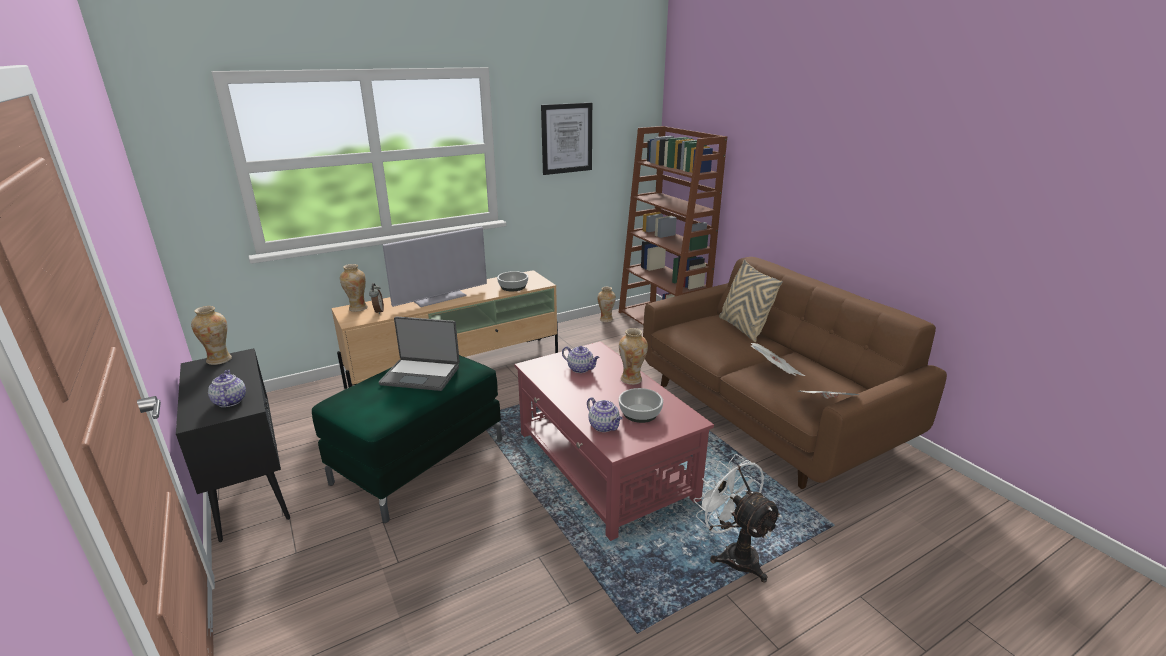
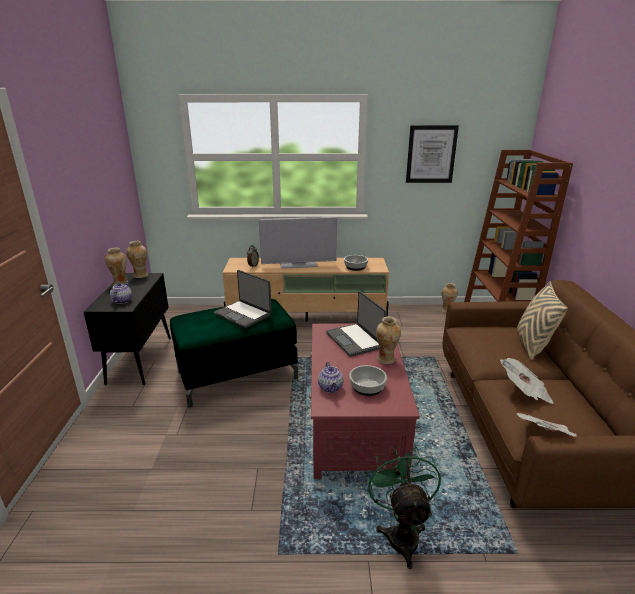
camera: 30 degrees right, 0 degrees up
vase [340,264,368,312] -> vase moved to [105,248,129,285]
teapot [562,346,600,373] -> laptop [326,291,387,357]
white fan [694,454,782,582] -> green fan [367,447,441,569]

